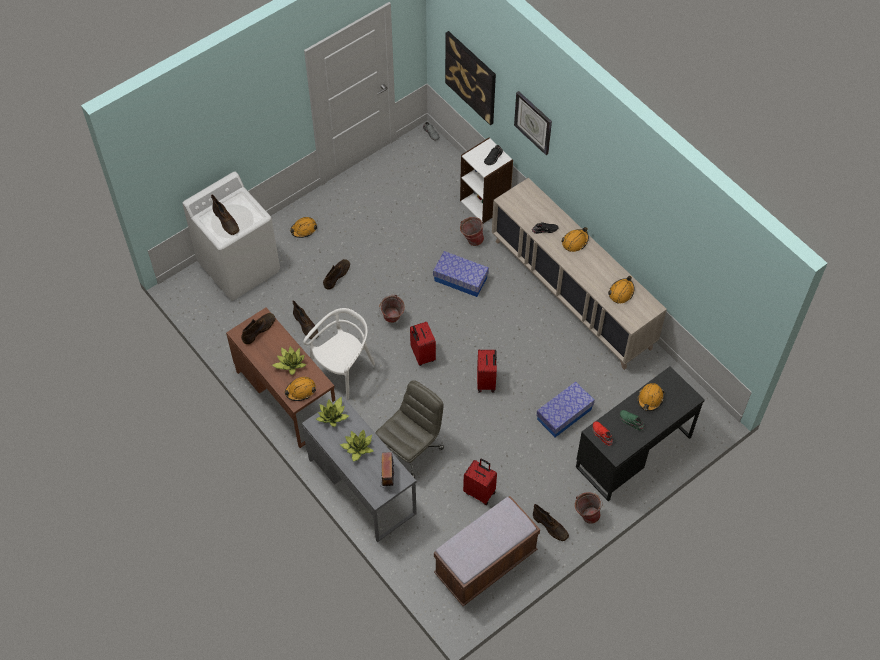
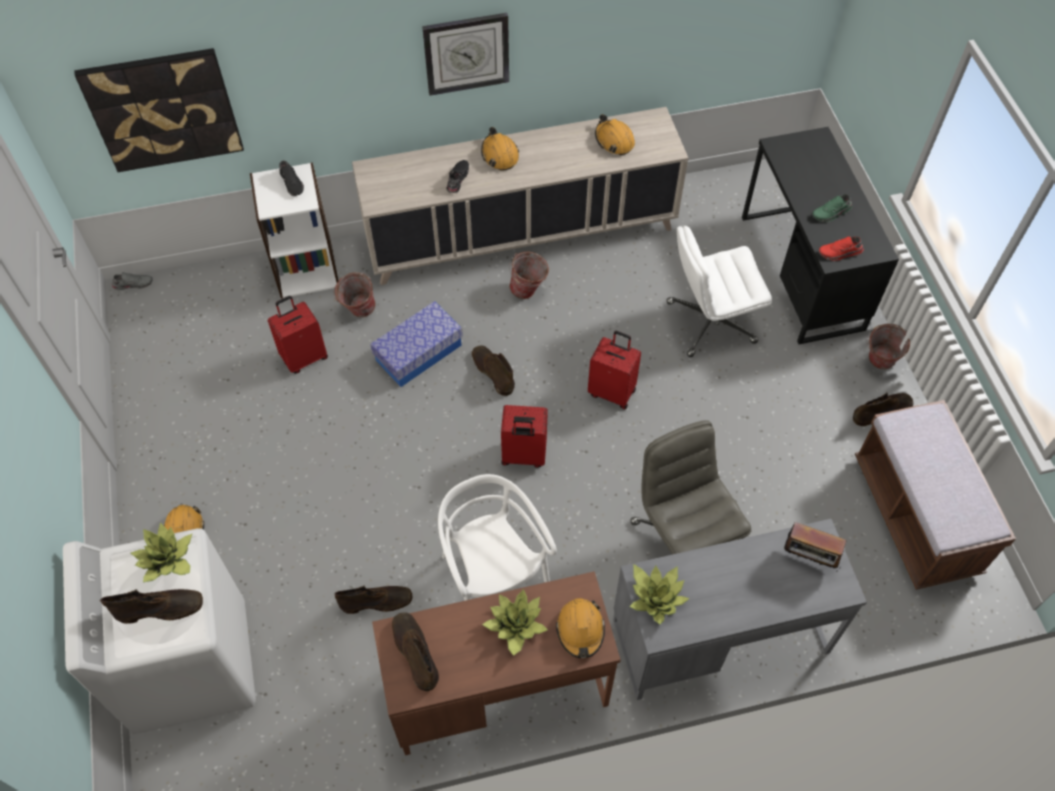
camera: 65 degrees left, 0 degrees up
brown boot [323,259,350,290] -> brown boot moved to [472,345,515,396]
potted plant [340,429,374,462] -> potted plant moved to [131,522,192,582]
bucket [379,295,405,323] -> bucket moved to [509,252,549,299]
red suitcase [463,459,497,505] -> red suitcase moved to [268,296,328,374]
wall clock [514,91,552,155] -> wall clock moved to [422,13,509,96]
storage box [536,381,595,437] -> white office chair [667,226,772,357]
orange hard hat [638,383,665,411] -> none

